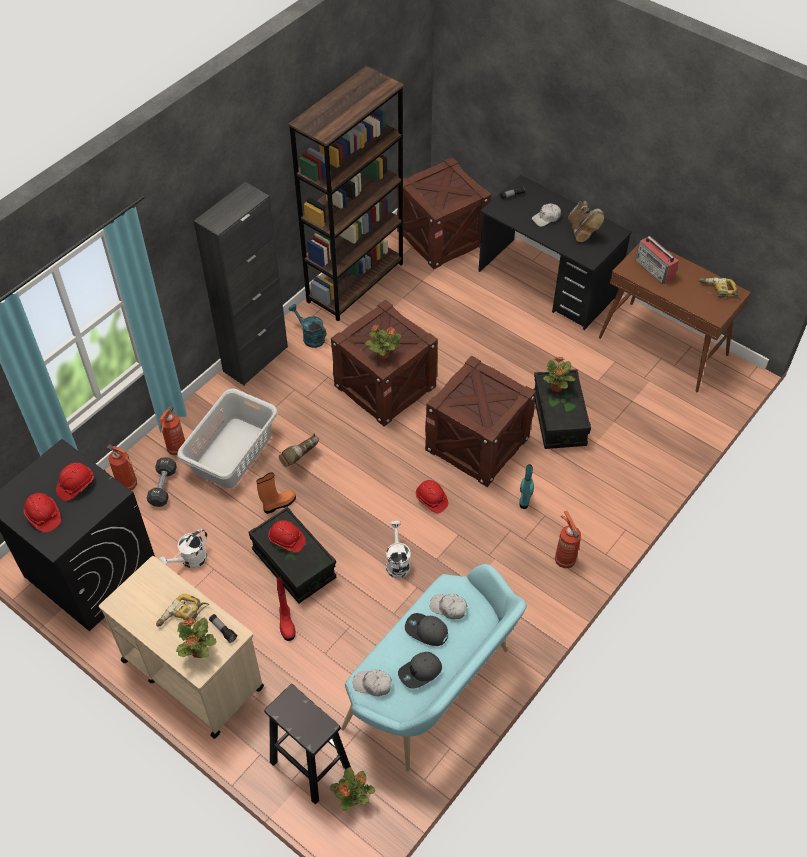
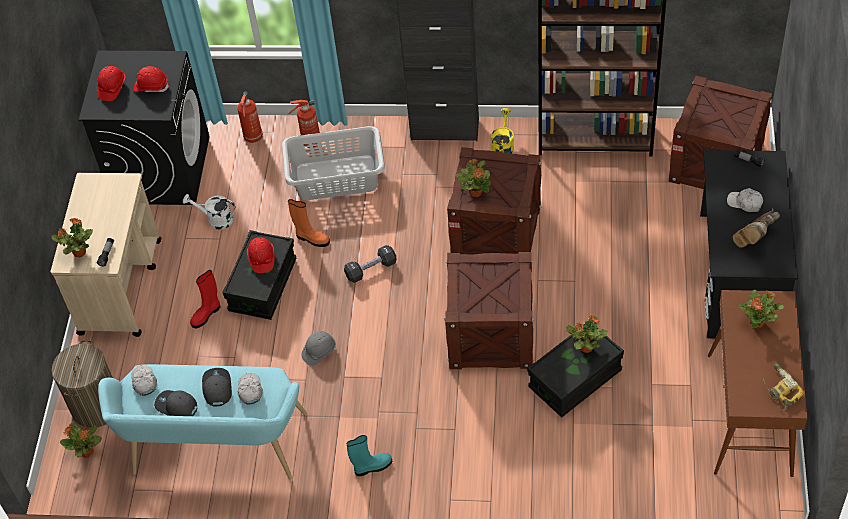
camera: 60 degrees right, 0 degrees up
black dumbbell [147,457,177,507] -> black dumbbell moved to [344,245,397,283]
power drill [156,594,209,627] -> none
black stool [264,684,351,805] -> laundry basket [51,340,113,428]
brown boot [279,433,319,467] -> none
turquoise watering can [289,304,326,348] -> yellow watering can [491,108,514,154]
white watering can [386,521,411,579] -> grey hard hat [301,331,336,366]
red hard hat [416,480,448,513] -> none
turquoise boot [519,464,534,509] -> turquoise boot moved to [347,435,392,476]
fire extinguisher [555,511,581,568] -> none
radio [635,236,679,284] -> potted plant [739,290,784,328]

